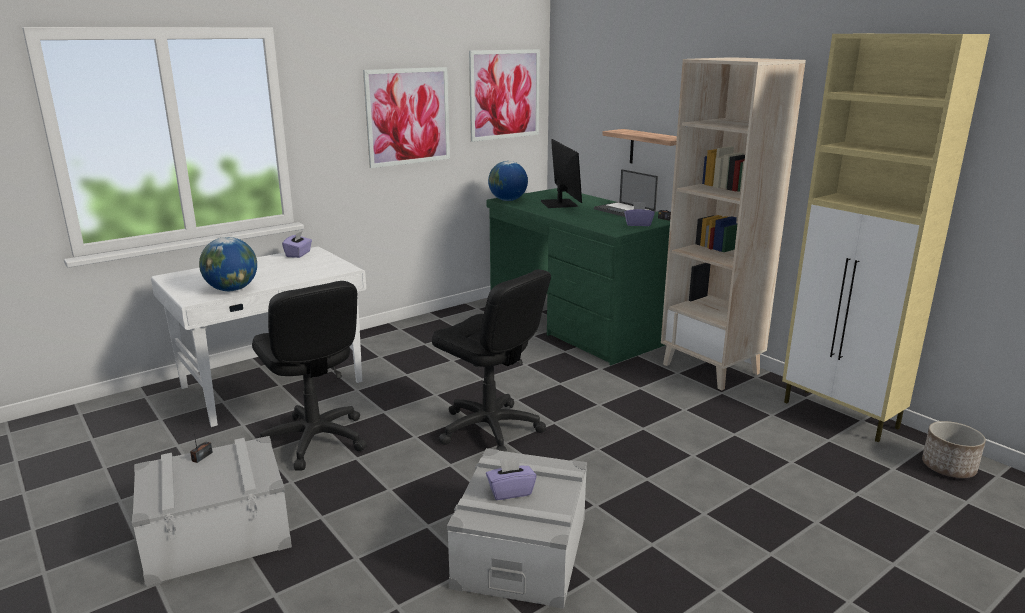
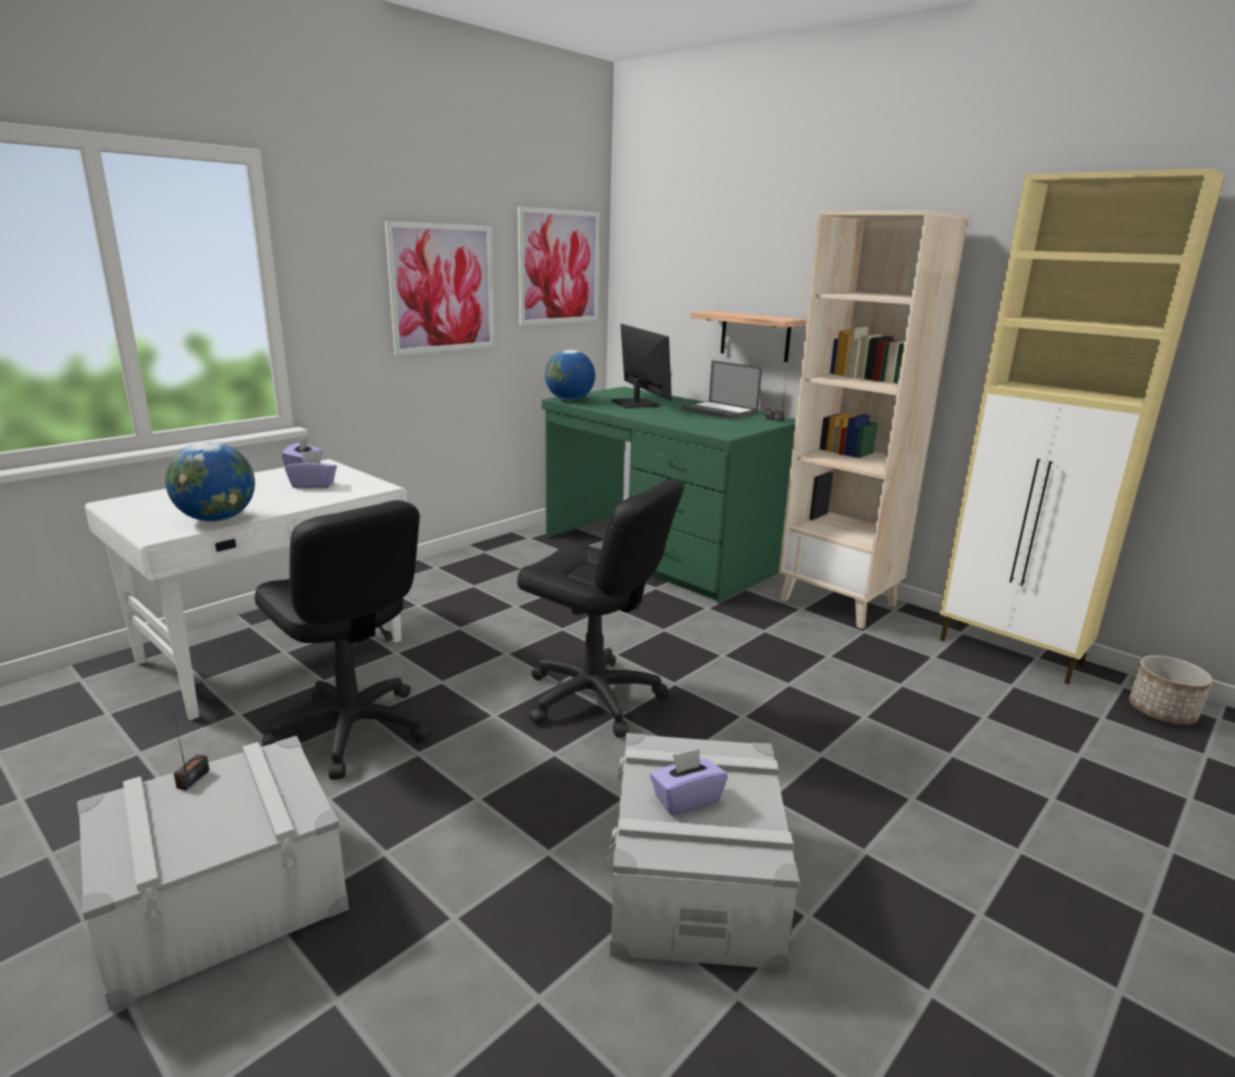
camera: 10 degrees left, 0 degrees up
purple tissue box [624,202,655,226] -> purple tissue box moved to [285,451,337,488]

